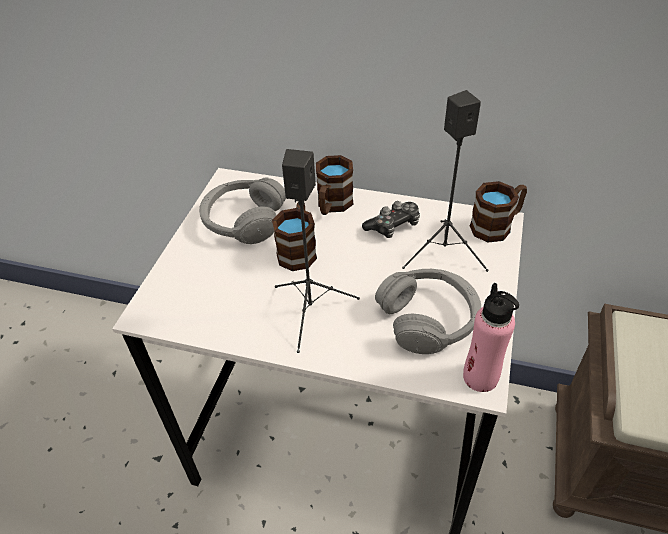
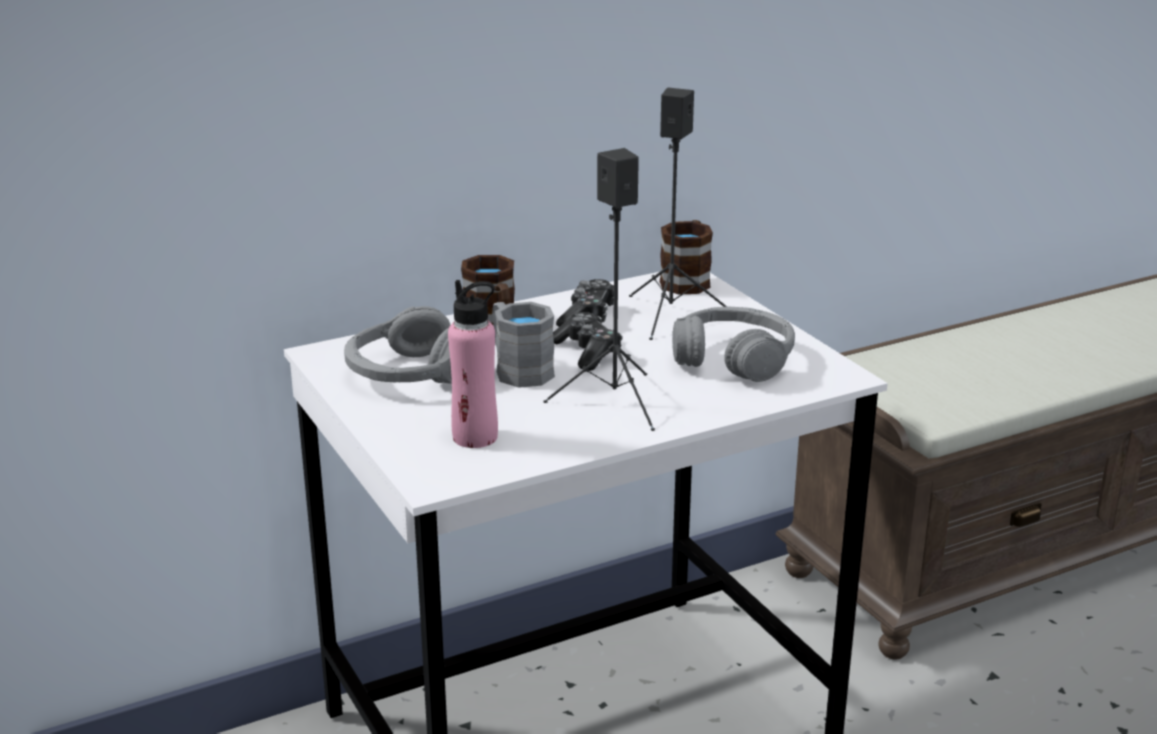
camera: 45 degrees left, 20 degrees down
brown mug [272,203,317,271] -> grey mug [492,302,555,388]
pink bottle [463,283,519,392] -> pink bottle moved to [448,280,498,448]
none -> game controller [553,312,622,371]

